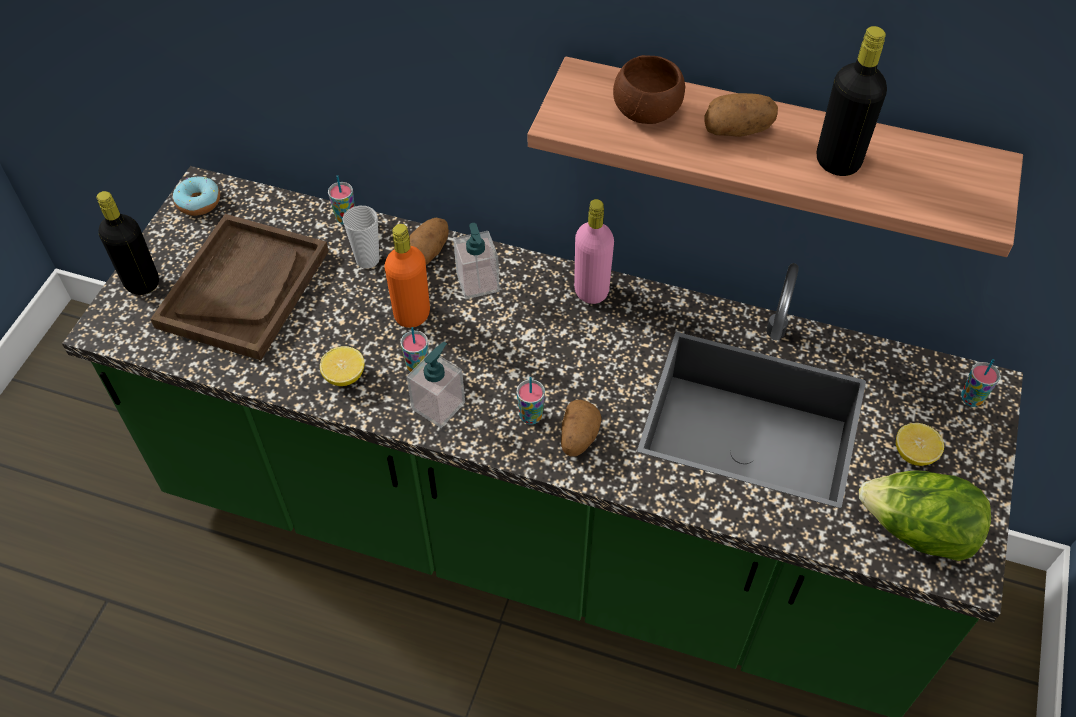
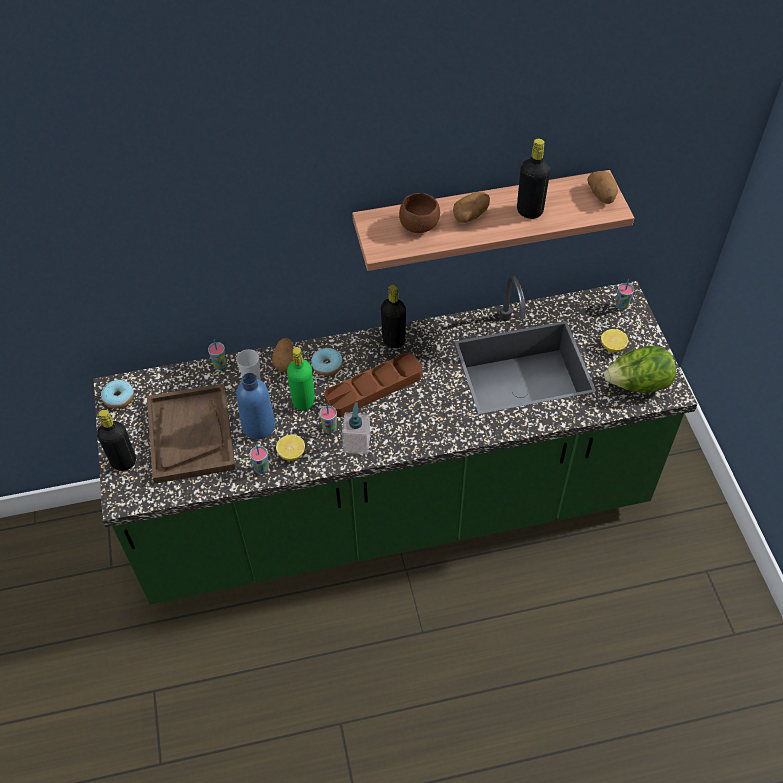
camera: 30 degrees left, 0 degrees up
orange bottle [385,224,430,328] -> green bottle [287,347,315,410]
soap dispenser [453,223,500,299] -> donut [311,348,343,376]
cup [517,377,545,425] -> cup moved to [250,445,269,474]
potato [561,400,602,456] -> potato moved to [588,171,618,204]
pink bottle [574,199,614,304] -> black bottle [381,285,406,348]
none -> blue bottle [236,373,276,439]
none -> brown tray [324,353,422,417]

